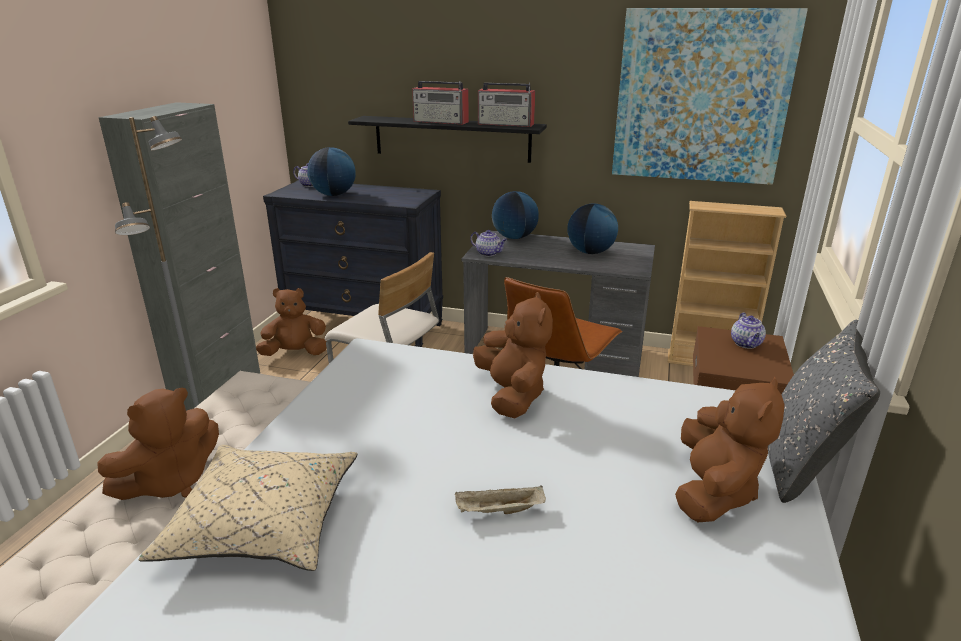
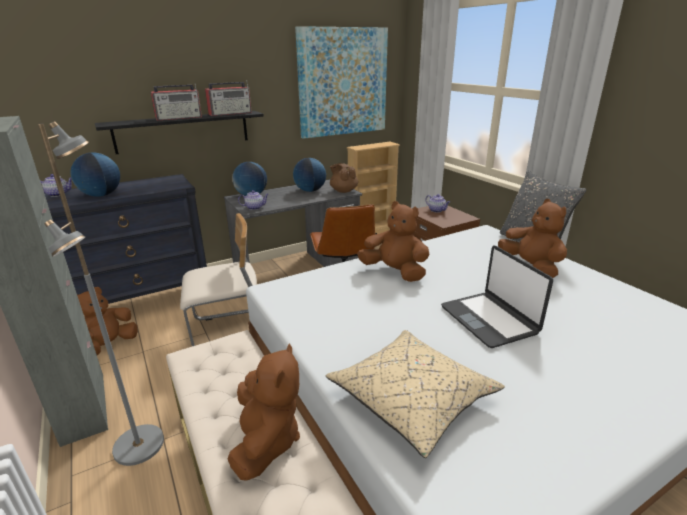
camera: 45 degrees left, 0 degrees up
beige tray [455,485,546,514] -> laptop [441,246,553,348]
none -> brown teapot [330,163,358,193]

